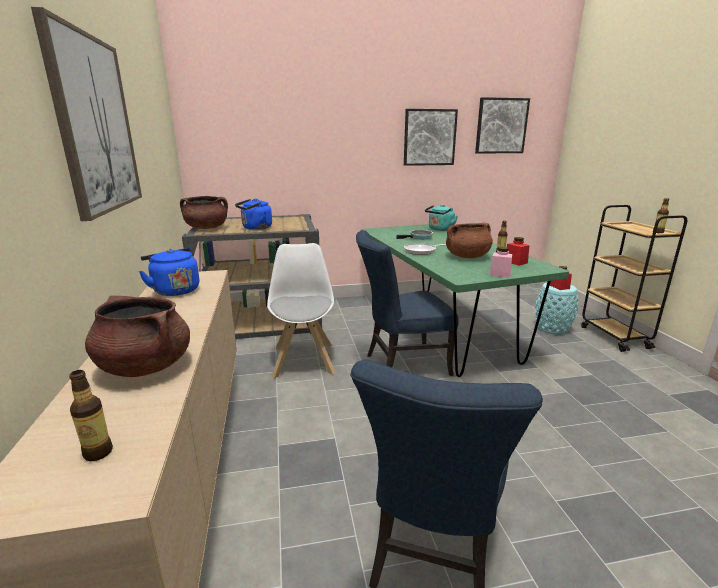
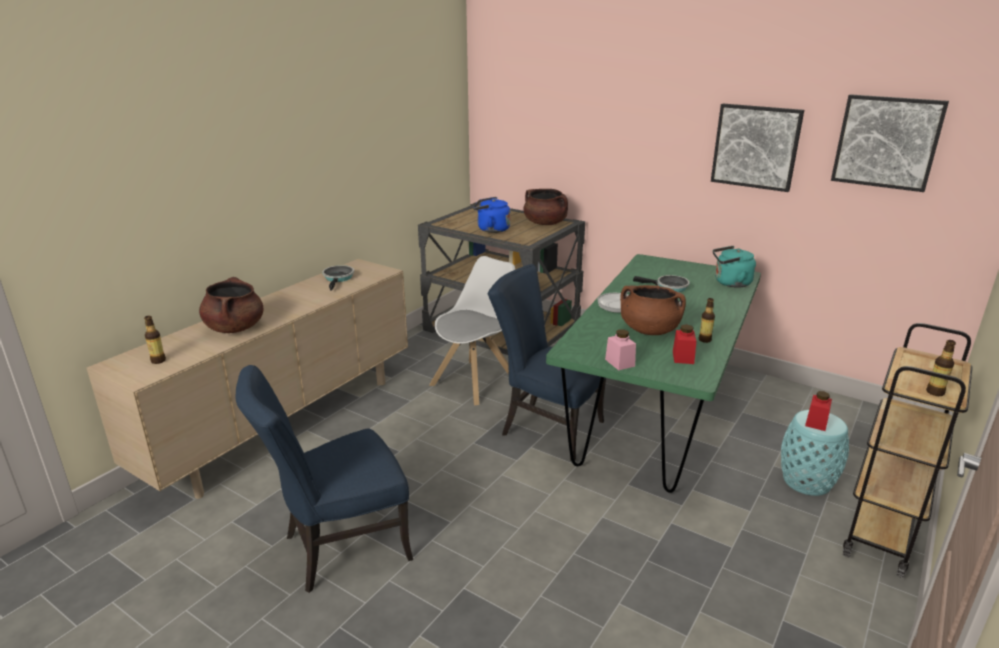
camera: 45 degrees right, 5 degrees up
picture [31,7,142,221] -> none
blue kettle [139,248,199,296] -> frying pan [322,265,354,291]
brown cooking pot [180,196,228,229] -> brown cooking pot moved to [523,189,568,225]

